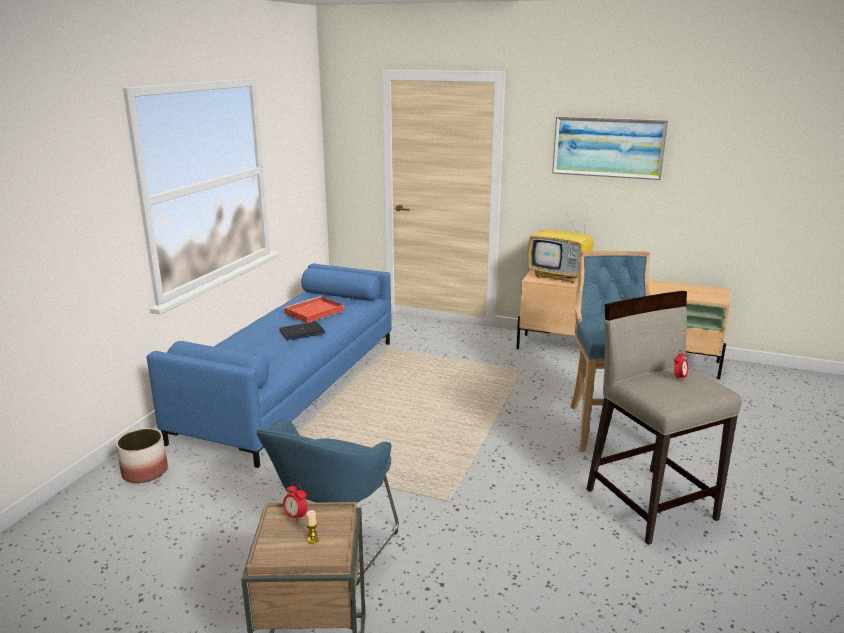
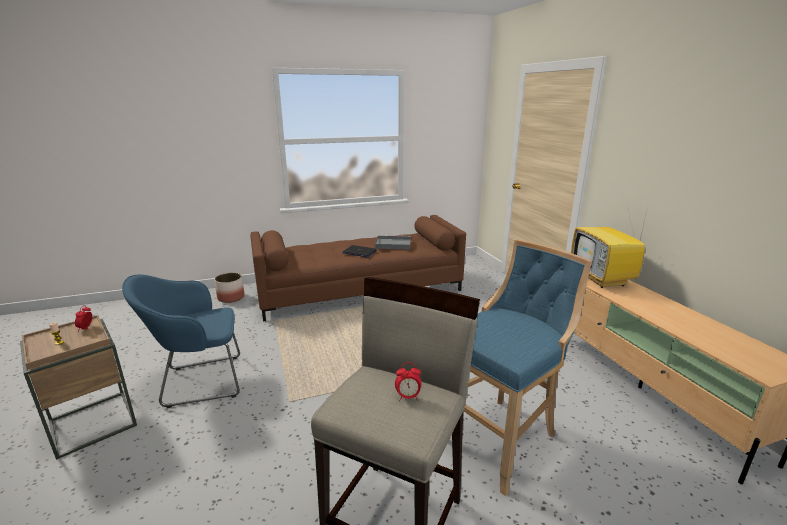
camera: 50 degrees right, 0 degrees up
blue sofa [147,263,392,468] -> brown sofa [251,215,466,322]
red tray [283,296,344,323] -> grey tray [375,235,411,249]
picture [552,116,668,180] -> none

